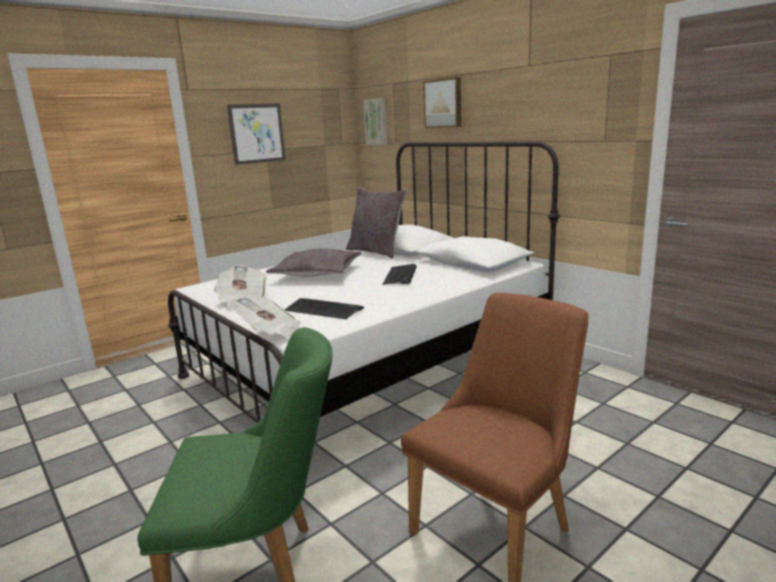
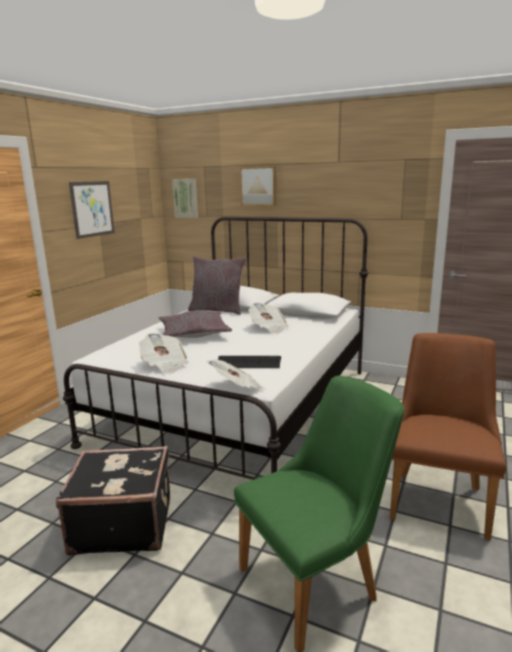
camera: 25 degrees left, 0 degrees up
keyboard [383,264,417,285] -> newspaper [248,303,289,334]
none -> black suitcase [56,446,170,556]

